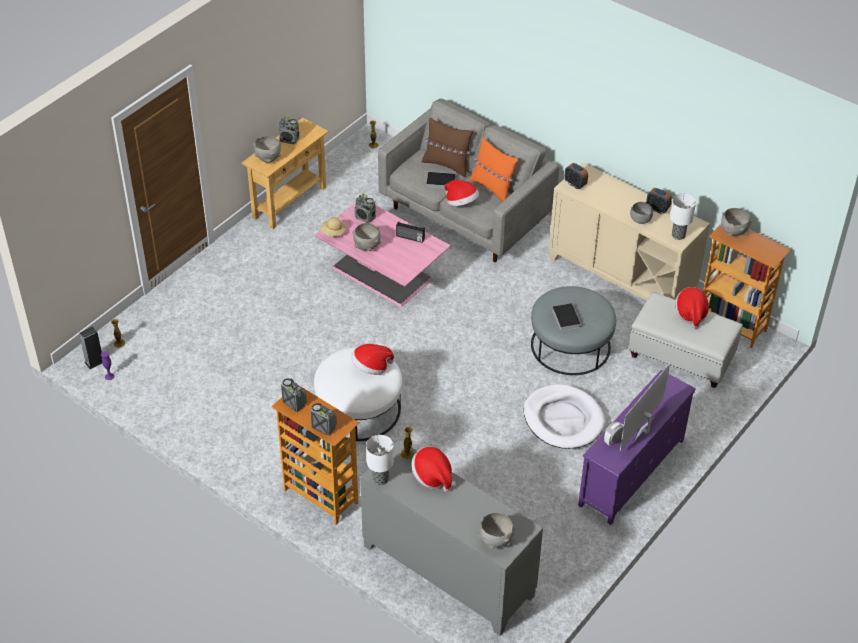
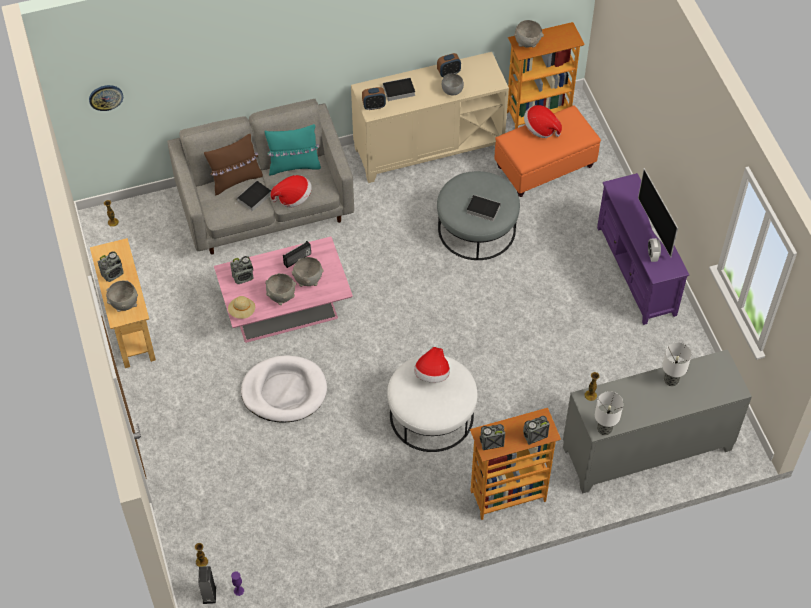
camera: 55 degrees left, 10 degrees up
hat [411,447,452,492] -> none
orange pillow [469,137,518,202] -> turquoise pillow [264,124,321,176]
grey bowl [479,513,516,549] -> grey bowl moved to [292,257,324,287]
white dog bed [524,384,605,449] -> white dog bed moved to [241,355,327,422]
white ottoman [629,292,743,388] -> orange ottoman [495,105,601,197]
table lamp [670,193,696,240] -> table lamp moved to [662,342,692,386]
none -> wall clock [89,85,123,111]
none -> book [382,78,415,101]

